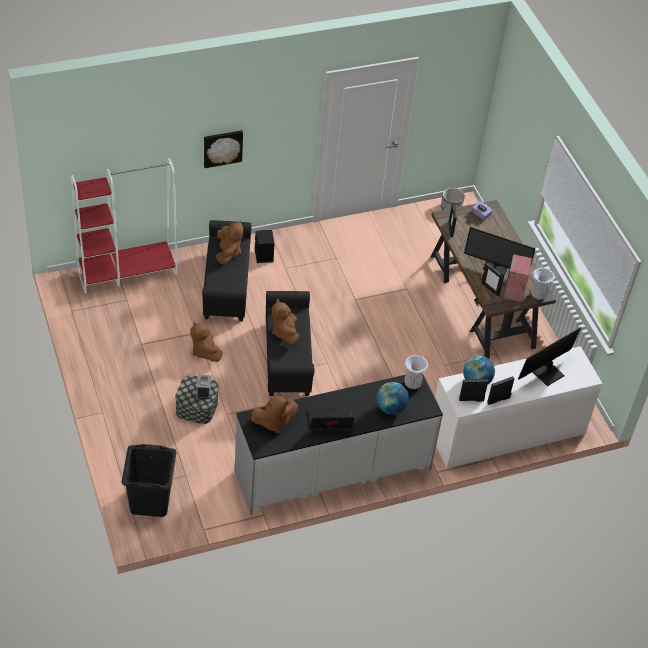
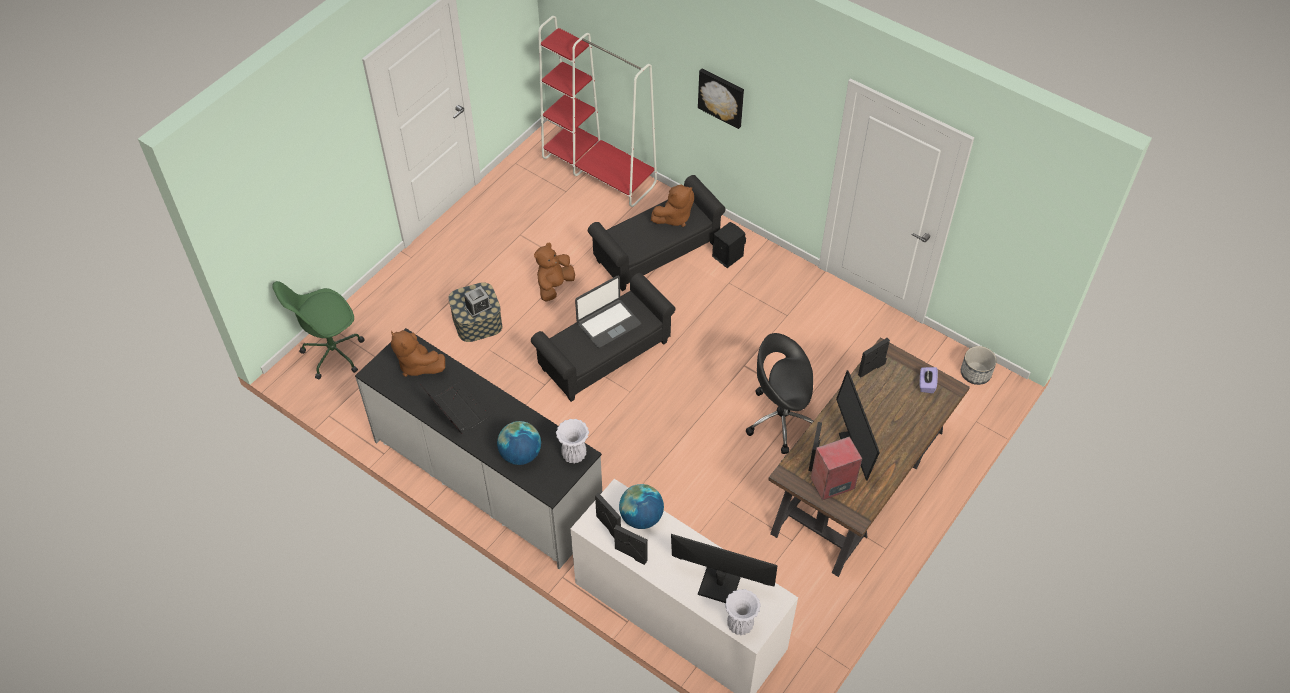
camera: 60 degrees right, 5 degrees up
black laundry basket [122,444,177,517] -> green office chair [272,281,365,379]
brown plush toy [272,299,300,345] -> laptop [575,276,641,348]
white vase [531,267,555,300] -> white vase moved to [725,589,761,635]
none -> black office chair [746,333,813,454]

